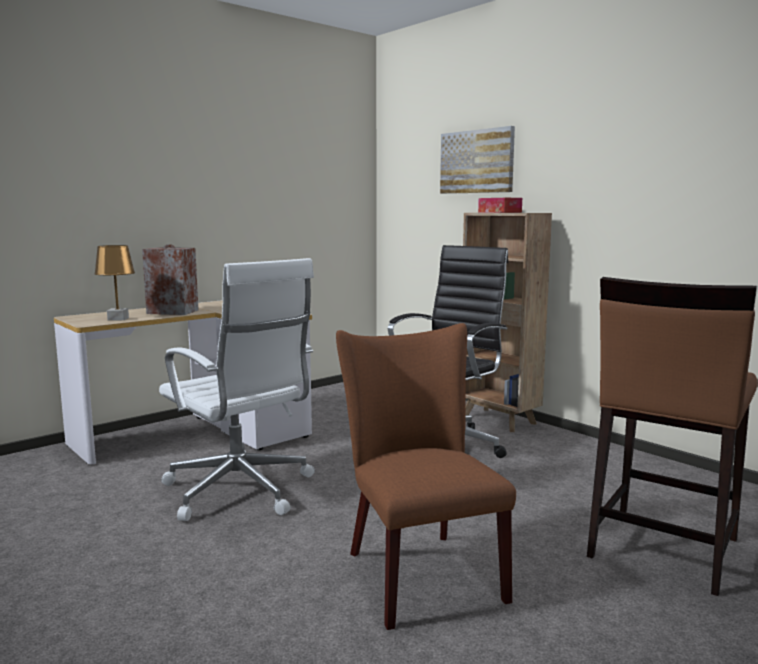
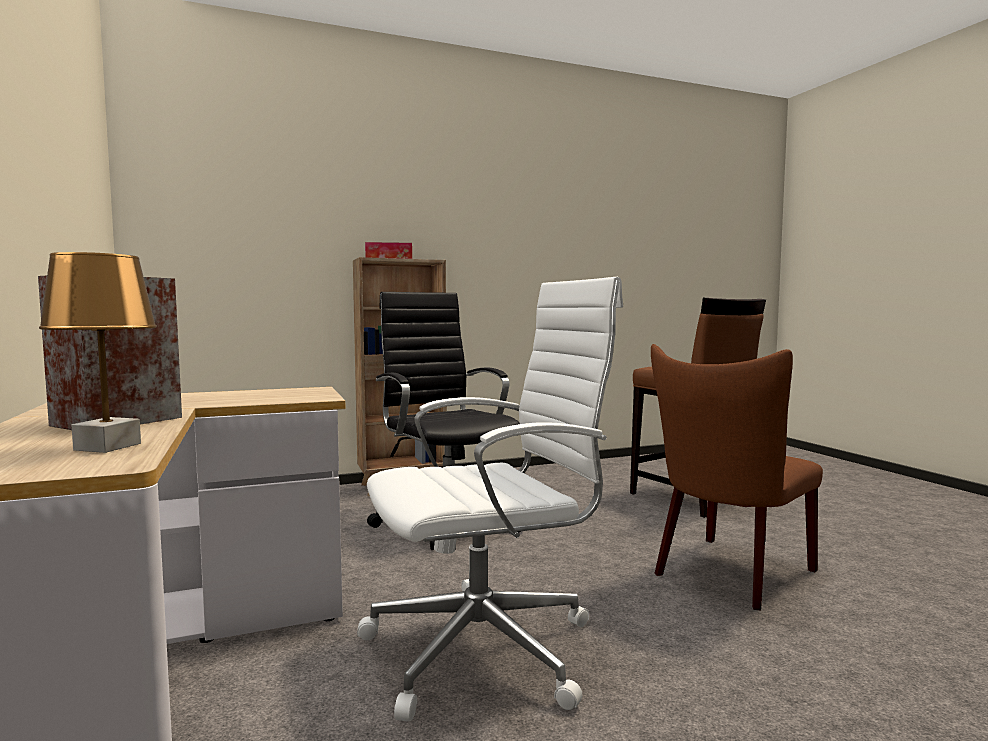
camera: 70 degrees left, 5 degrees down
brown chair [336,323,516,630] -> brown chair turned 45 degrees counterclockwise [651,344,823,610]
picture [440,126,515,194] -> none

